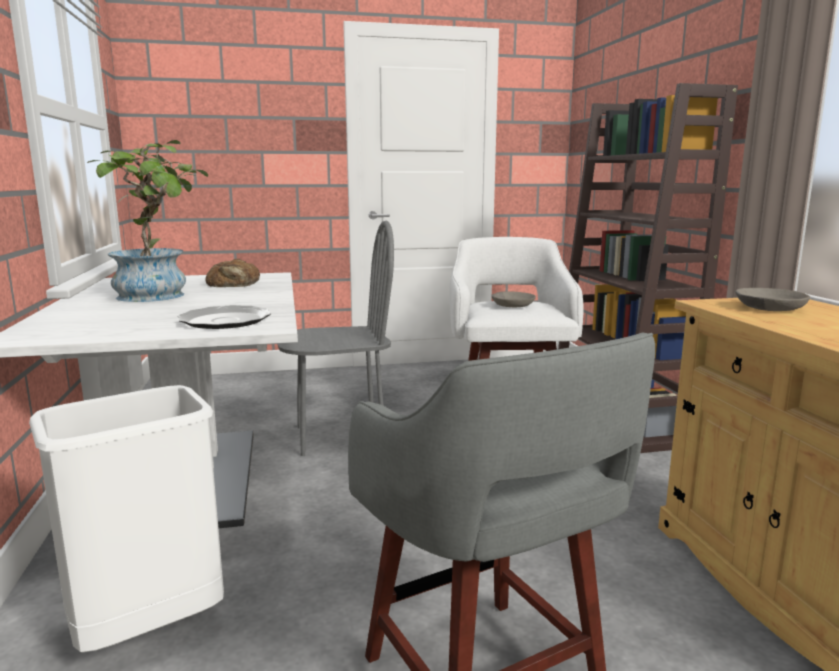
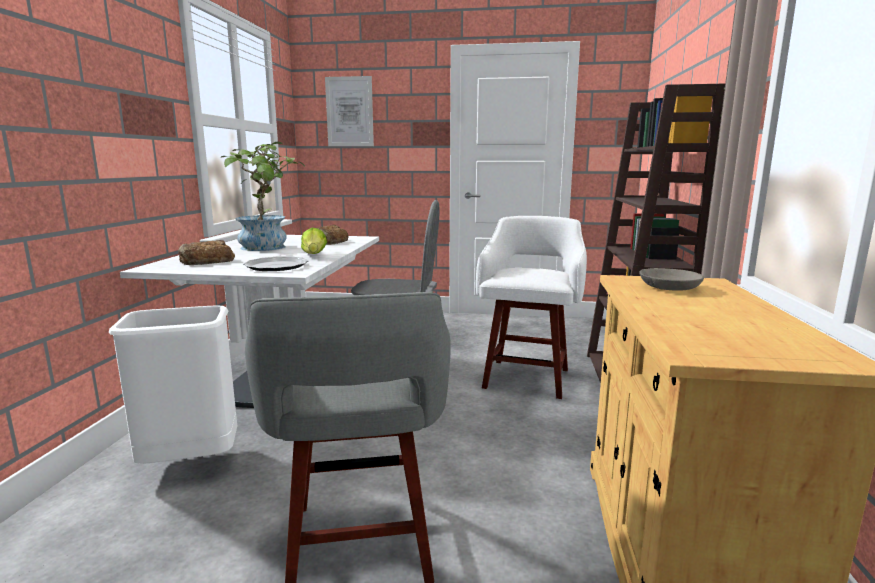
camera: 20 degrees right, 0 degrees up
grey bowl [491,291,536,307] -> none
none -> bread [178,240,235,265]
none -> lettuce [301,228,327,254]
none -> picture [325,76,374,146]

